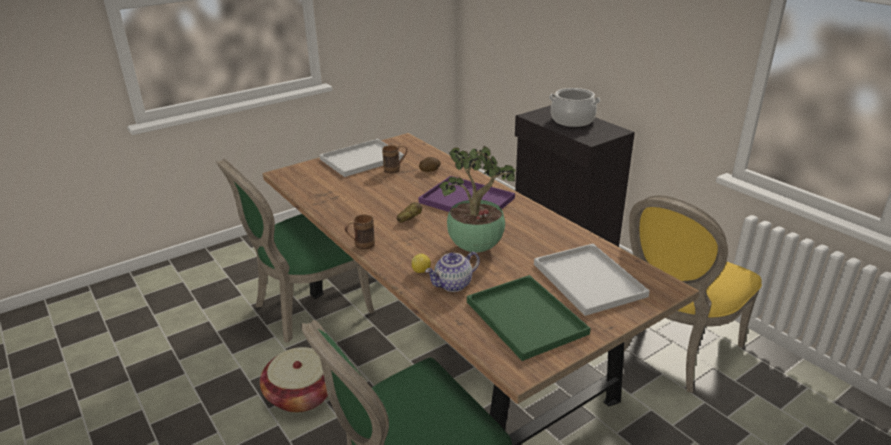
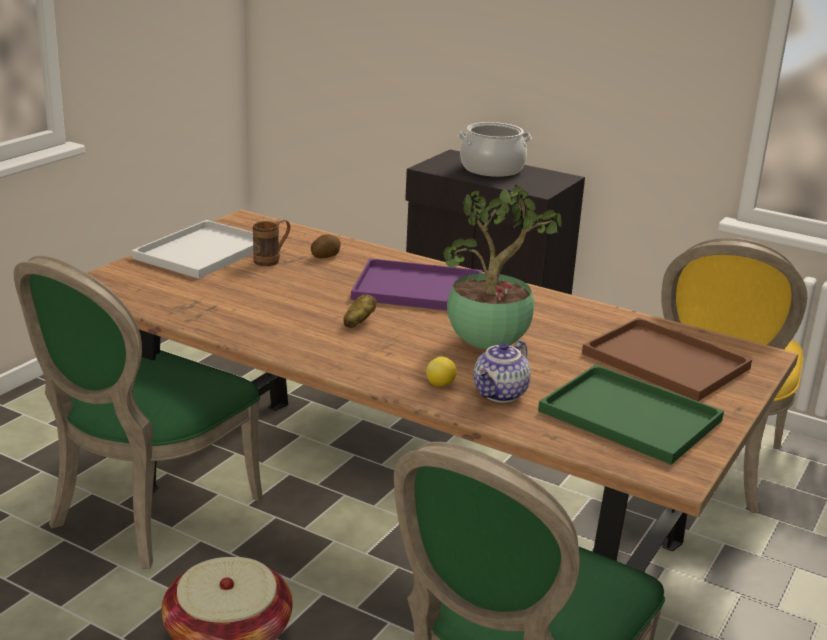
camera: 25 degrees left, 5 degrees down
brown mug [345,214,375,250] -> none
white tray [534,244,650,316] -> brown tray [582,317,752,401]

